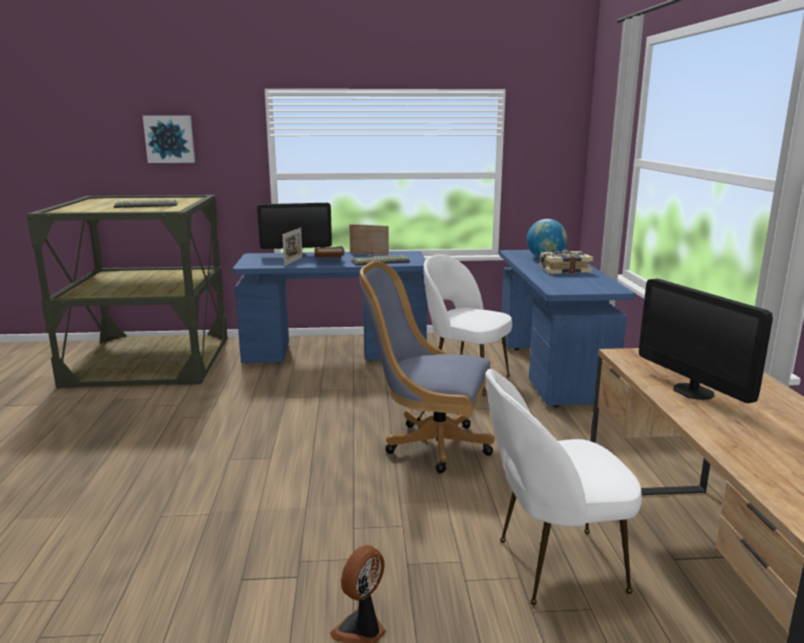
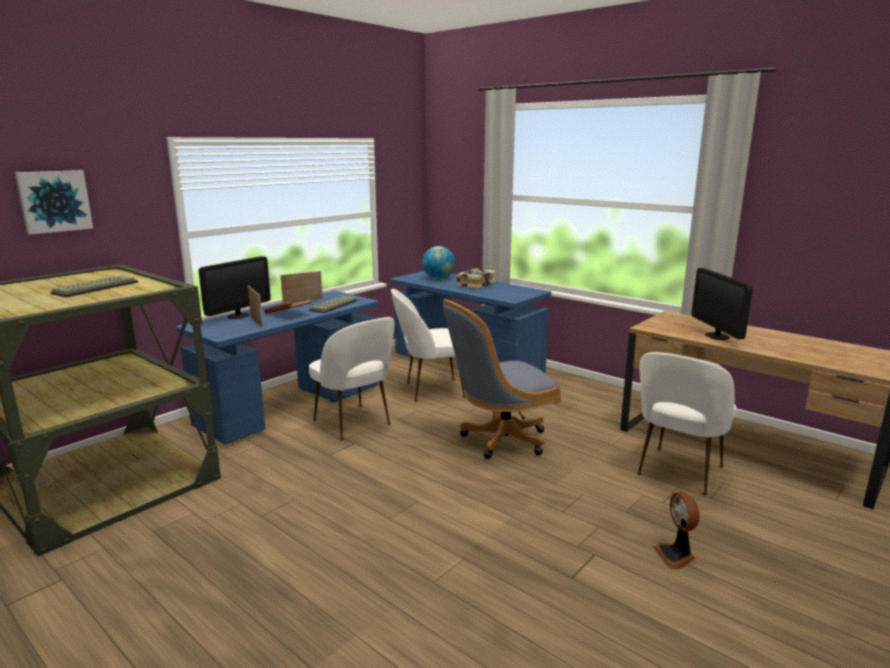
camera: 45 degrees left, 0 degrees up
monitor [639,278,773,403] -> monitor turned 60 degrees clockwise [692,268,753,340]
none -> white chair [309,317,395,440]

